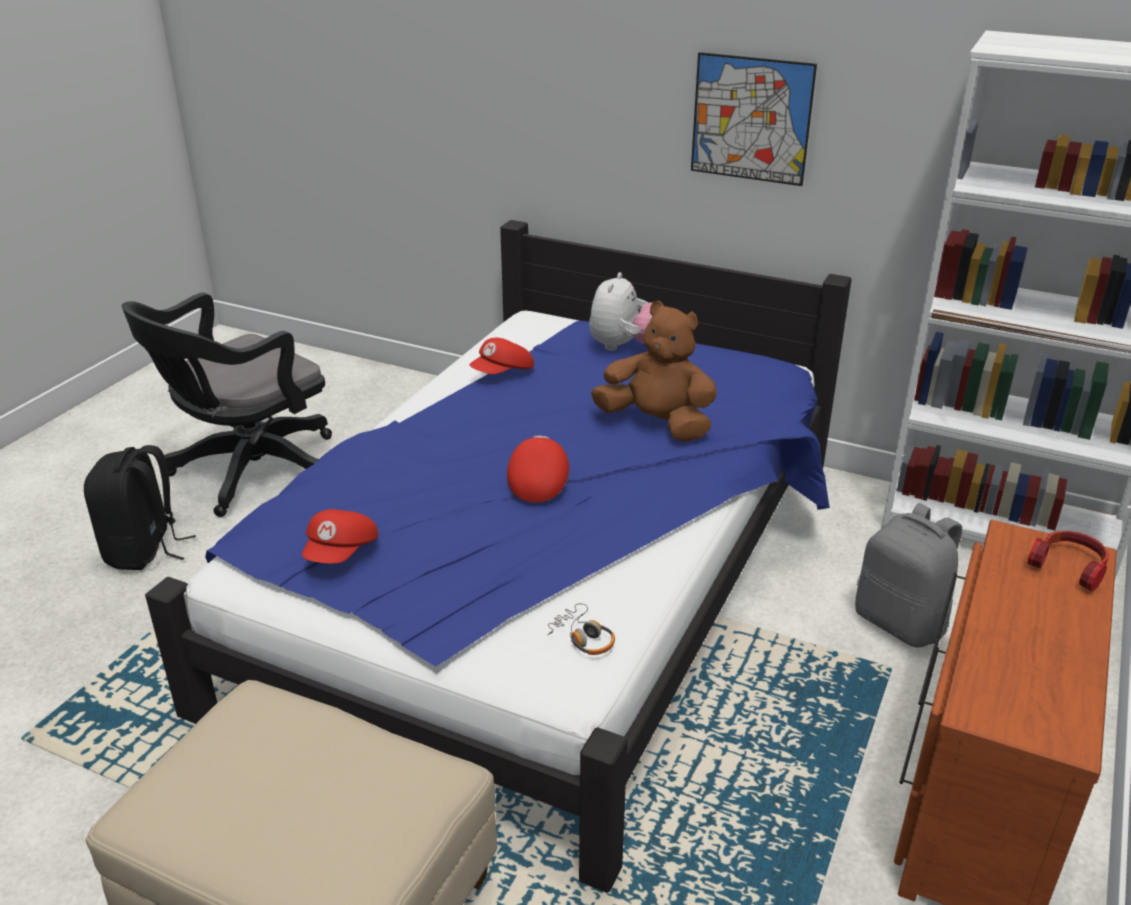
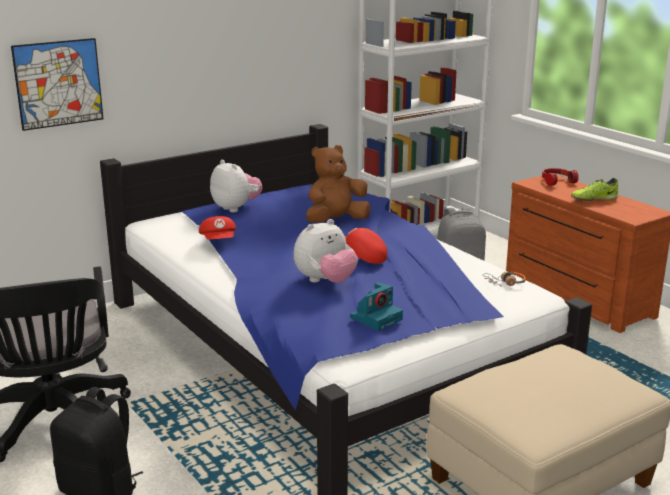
camera: 60 degrees left, 10 degrees down
red cap [302,509,378,563] -> camera [350,282,403,331]
picture [691,52,817,186] -> picture moved to [11,38,104,131]
none -> plush toy [294,219,358,283]
none -> shoe [571,178,618,201]

